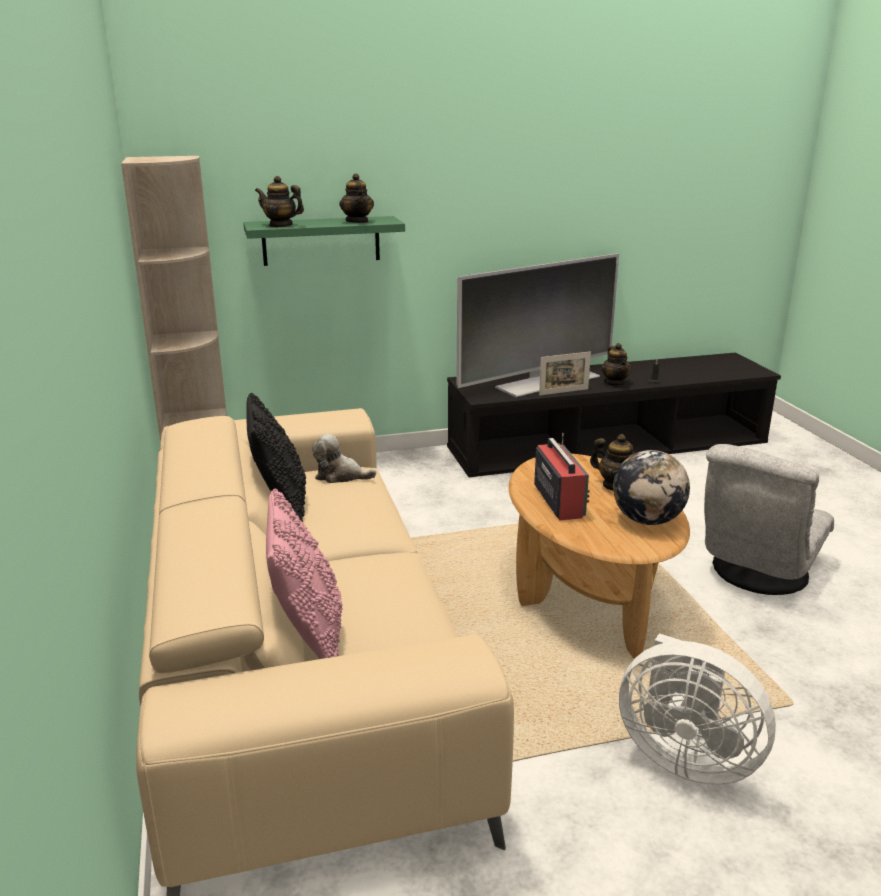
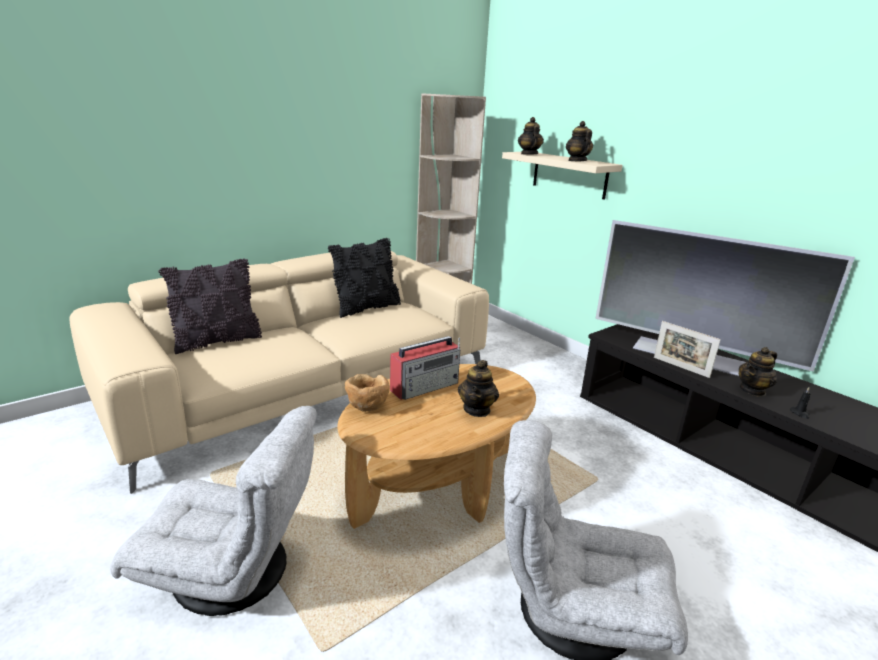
camera: 65 degrees right, 0 degrees up
green shelf [243,216,405,266] -> beige shelf [502,152,623,200]
pink pillow [266,489,343,659] -> black pillow [158,258,262,354]
plush toy [312,434,376,483] -> none
teapot [339,173,374,223] -> teapot turned 120 degrees clockwise [566,121,593,161]
globe [613,450,690,525] -> none
white fan [619,633,776,785] -> grey armchair [111,406,317,616]
none -> brown bowl [345,374,390,412]

